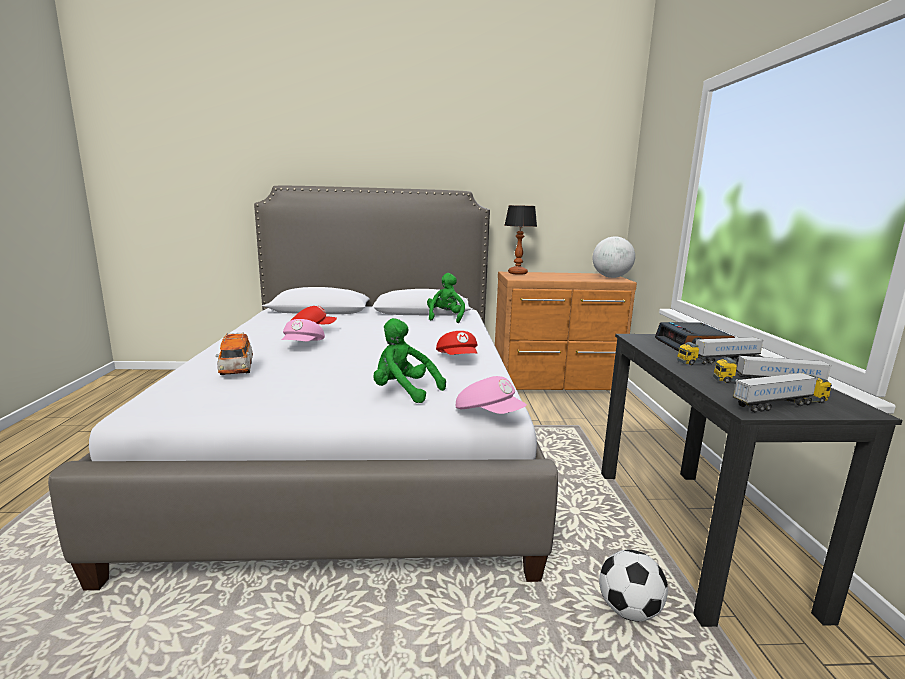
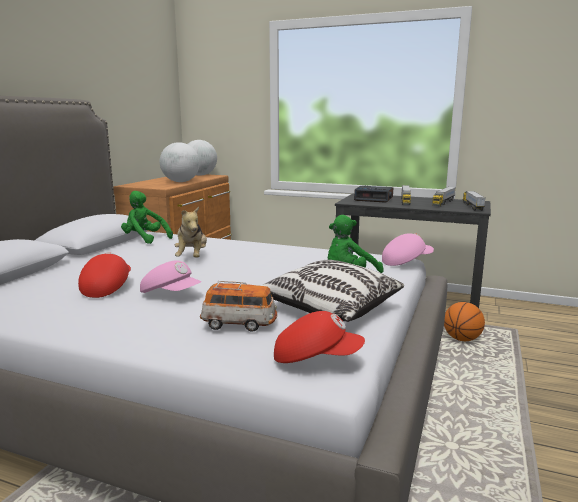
camera: 65 degrees left, 0 degrees up
red cap [436,331,478,355] -> red cap moved to [274,311,365,363]
table lamp [504,205,537,275] -> none
football [599,550,668,622] -> basketball [444,302,485,341]
none -> globe [160,142,200,182]
none -> plush toy [175,206,207,257]
none -> pillow [261,260,404,322]

